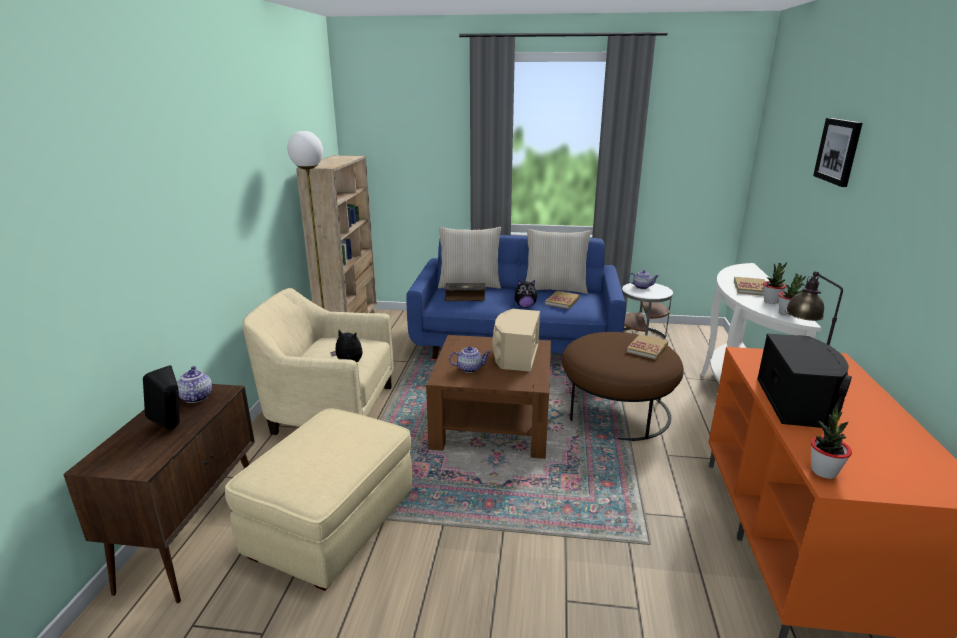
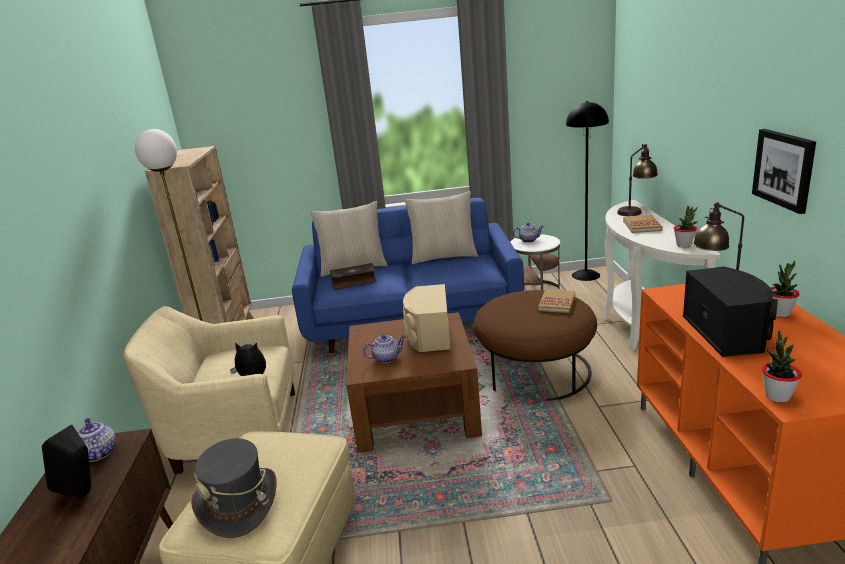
camera: 10 degrees left, 0 degrees up
plush toy [515,280,538,308] -> none
book [545,291,580,309] -> none
potted plant [763,262,787,304] -> potted plant moved to [770,261,799,317]
picture [813,118,863,187] -> picture moved to [752,129,816,214]
none -> grey hat [191,438,277,538]
none -> black floor lamp [566,101,609,281]
none -> table lamp [617,144,658,216]

